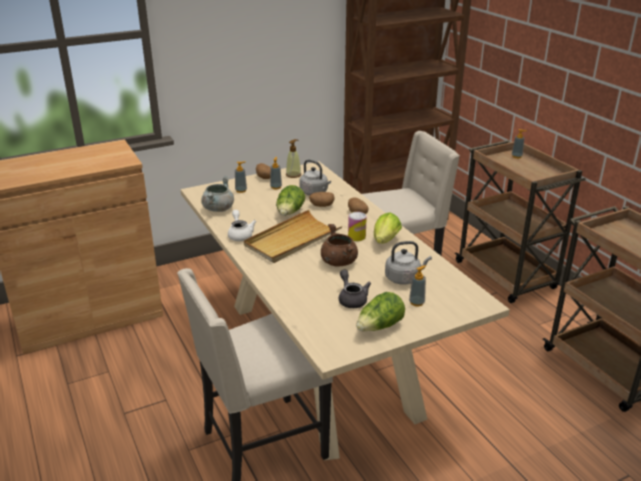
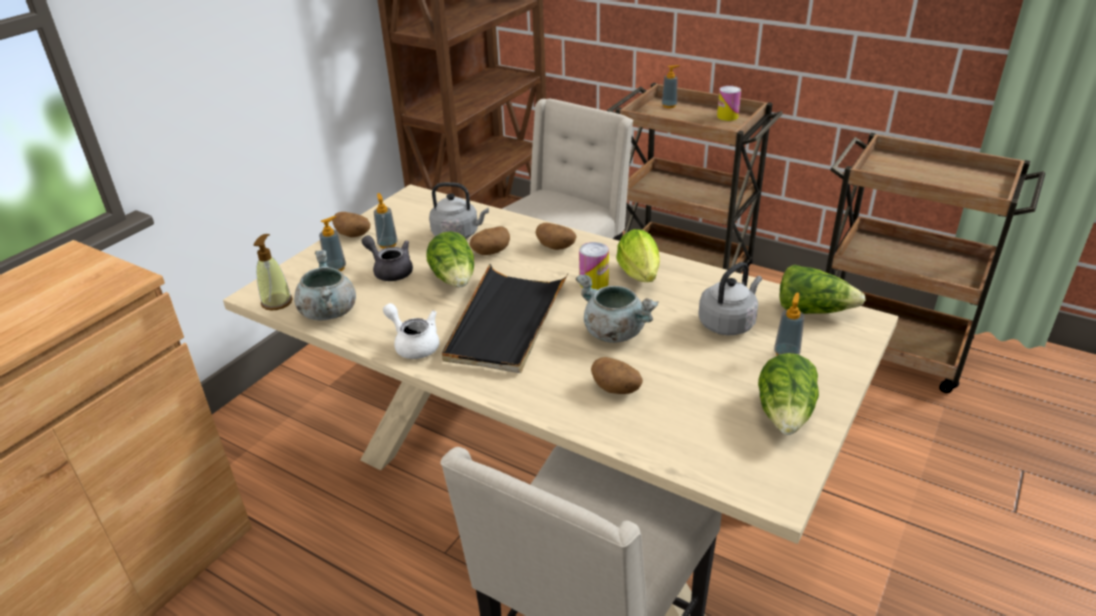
camera: 30 degrees left, 5 degrees up
beige tray [244,210,342,263] -> black tray [442,264,568,373]
soap dispenser [286,139,301,178] -> soap dispenser moved to [254,234,293,311]
brown cooking pot [321,224,358,267] -> grey cooking pot [576,274,658,343]
grey teapot [339,270,371,308] -> grey teapot moved to [362,235,413,281]
none -> potato [591,357,643,394]
none -> can [717,86,741,121]
none -> lettuce [779,265,866,314]

